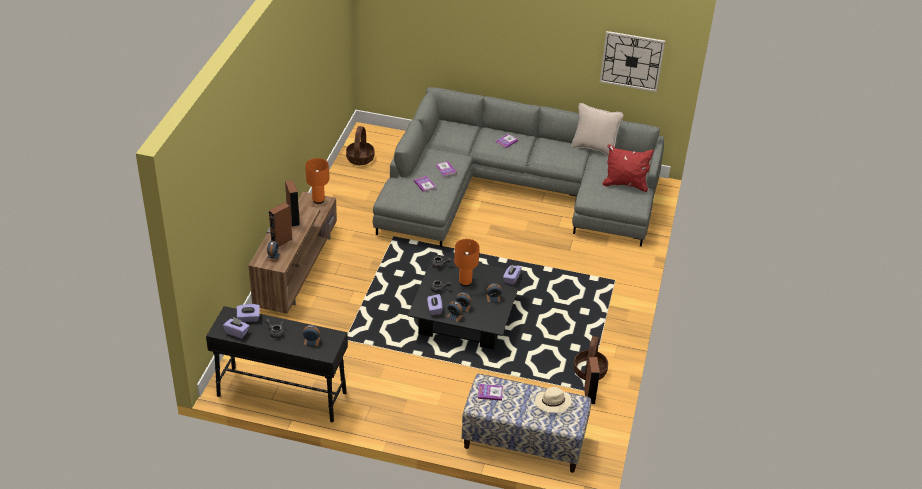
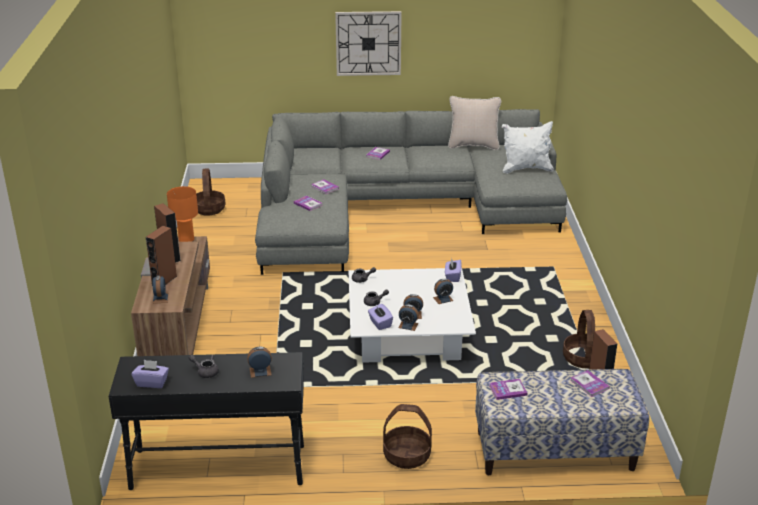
camera: 15 degrees left, 10 degrees down
purple tissue box [237,304,260,322] -> none
black coffee table [408,254,524,350] -> white coffee table [348,268,476,363]
orange table lamp [454,239,480,287] -> none
beige hat [535,387,572,413] -> book [570,370,610,397]
wall clock [600,31,665,92] -> wall clock moved to [335,11,402,76]
red pillow [602,144,654,192] -> white pillow [502,121,554,174]
none -> basket [383,404,432,469]

